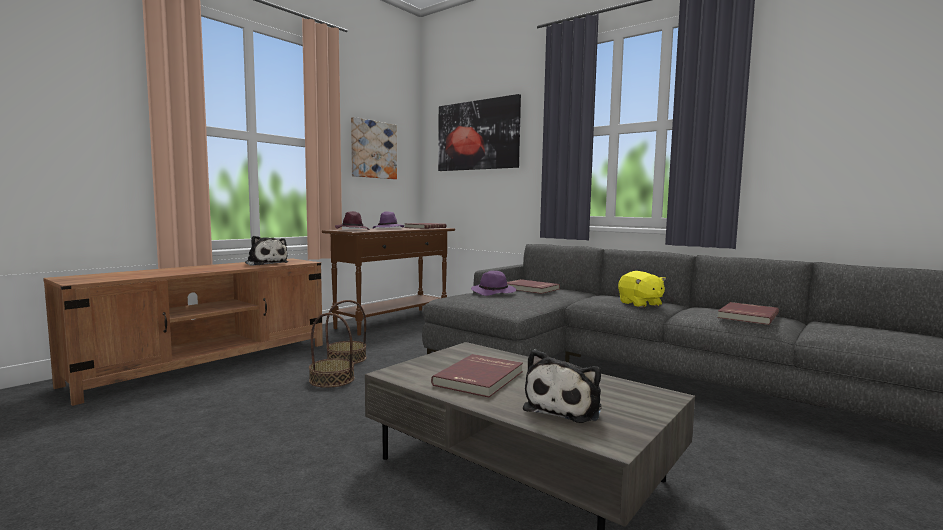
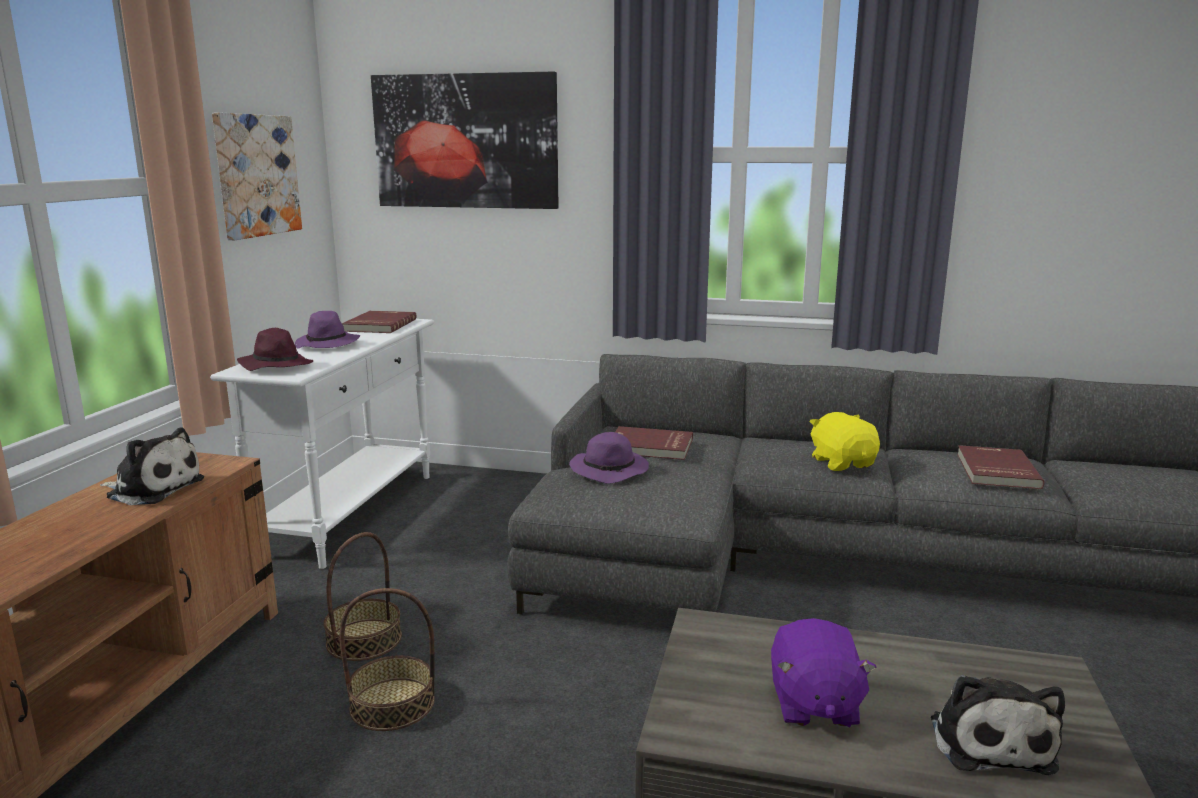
camera: 25 degrees left, 10 degrees up
brown console table [322,228,455,336] -> white console table [210,319,434,569]
red book [431,354,523,398] -> purple plush toy [771,618,877,727]
yellow plush toy [618,271,666,308] -> yellow plush toy turned 150 degrees counterclockwise [810,412,880,471]

